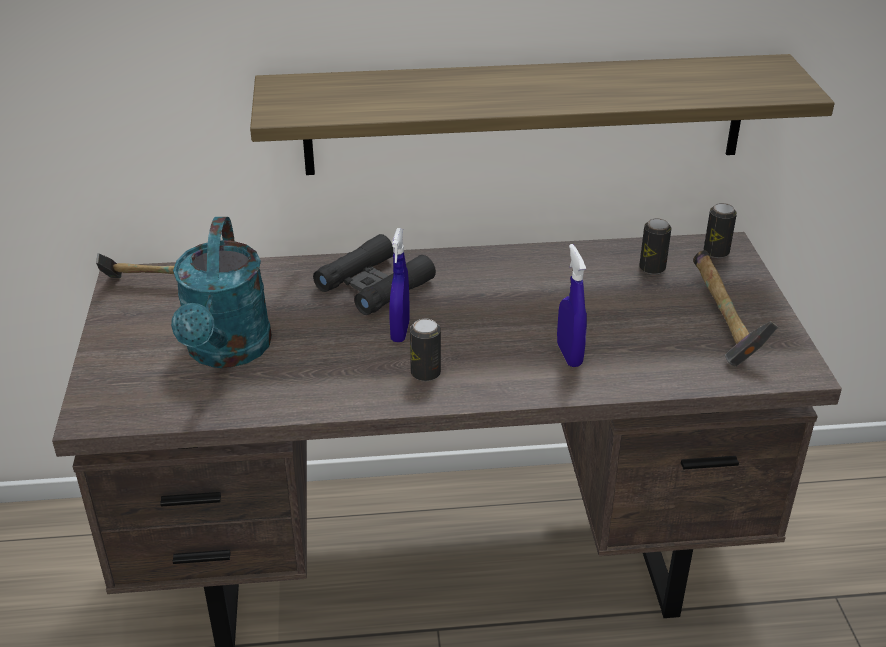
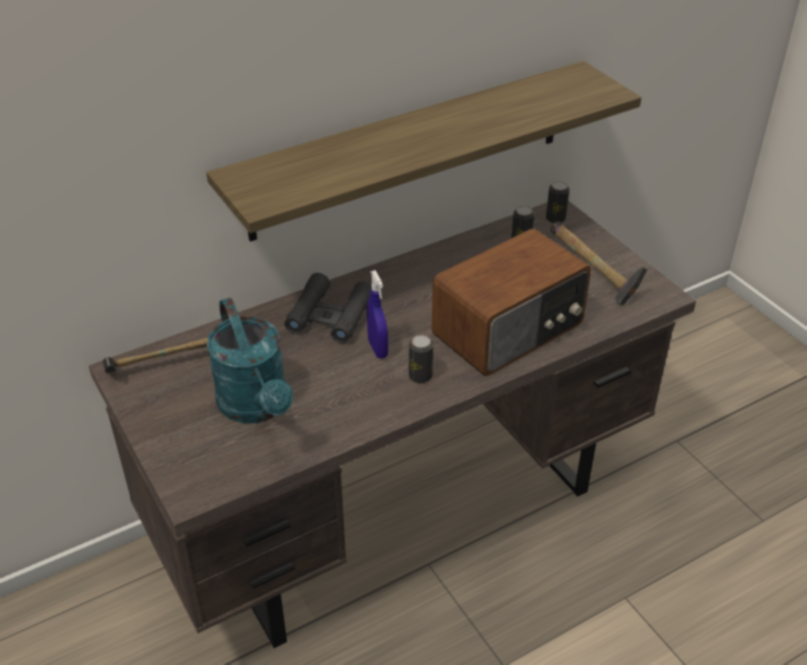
camera: 25 degrees left, 5 degrees up
blue spray bottle [557,244,587,367] -> radio [432,229,591,376]

